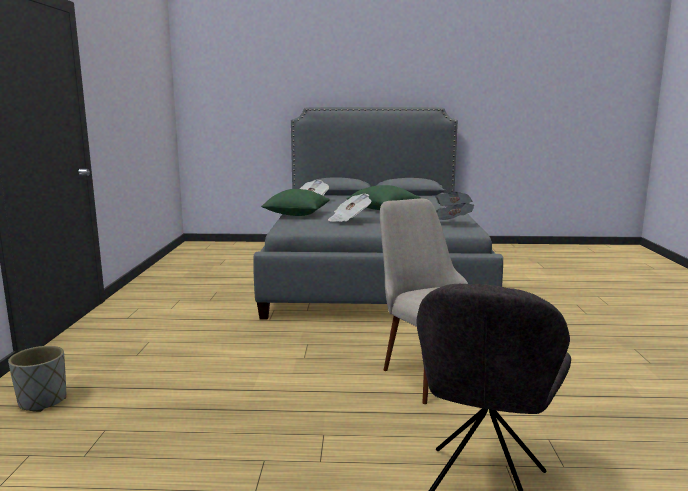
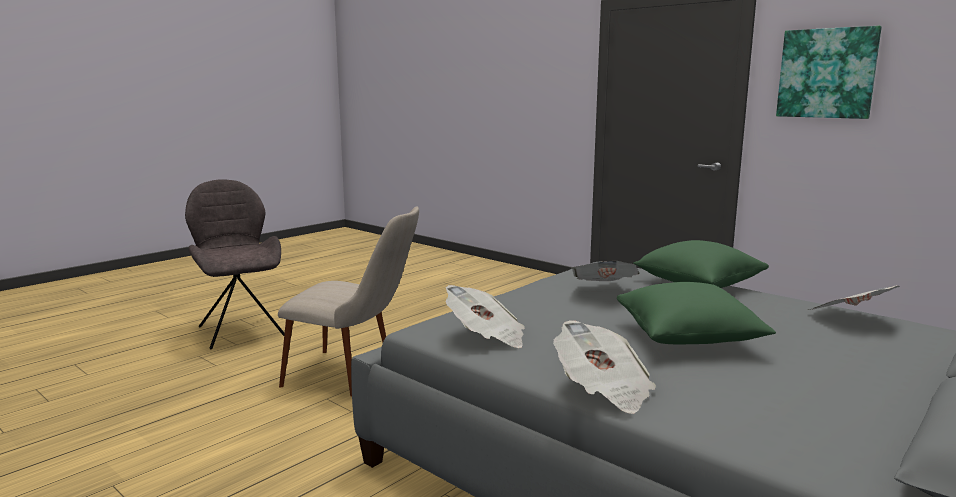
camera: 130 degrees right, 0 degrees up
grey planter [8,346,66,412] -> none
none -> picture [776,26,882,119]

